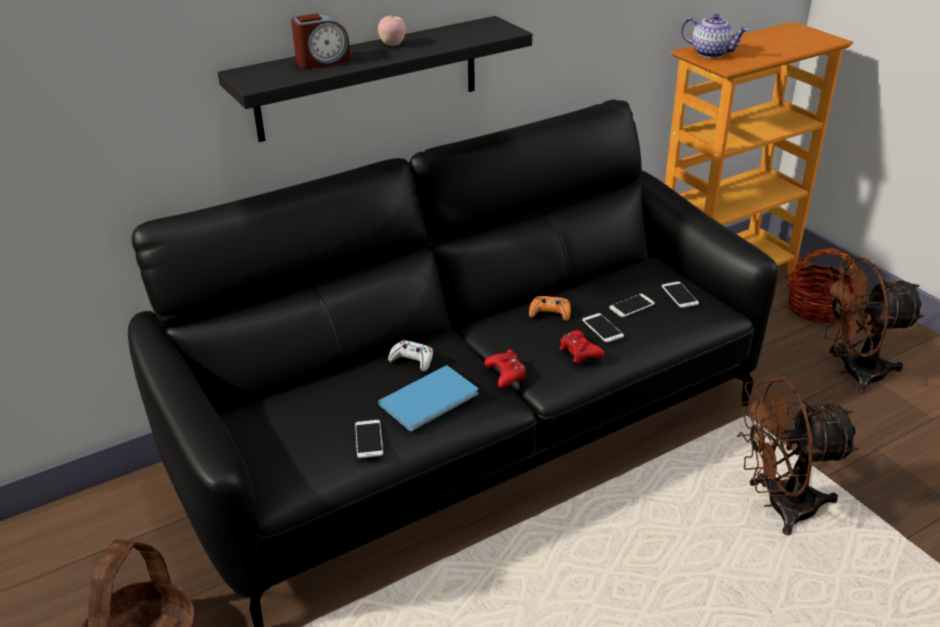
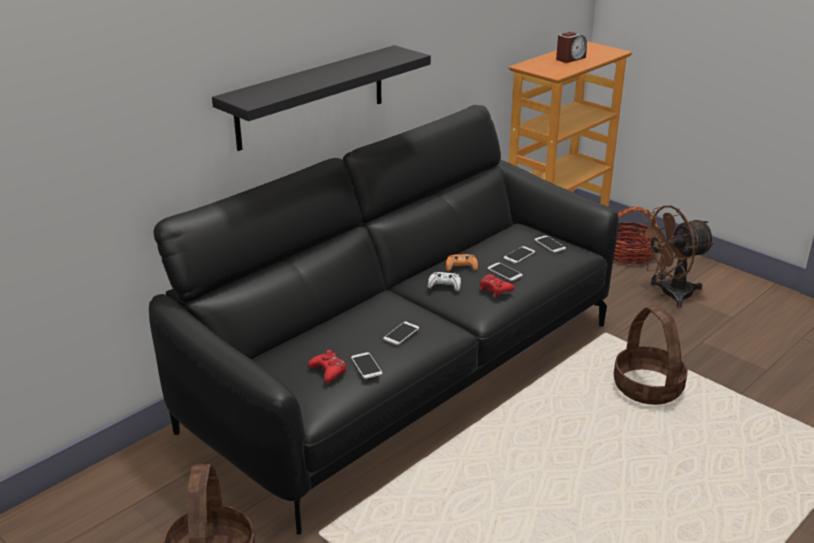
camera: 15 degrees left, 5 degrees down
alarm clock [291,14,351,69] -> alarm clock moved to [556,32,587,63]
apple [378,12,406,46] -> none
blue book [378,365,478,431] -> phone [383,322,419,345]
white game controller [388,340,433,371] -> white game controller moved to [428,272,461,291]
red game controller [484,350,526,388] -> red game controller moved to [308,350,346,383]
teapot [681,14,748,58] -> none
brown fan [737,376,859,536] -> basket [614,305,688,405]

